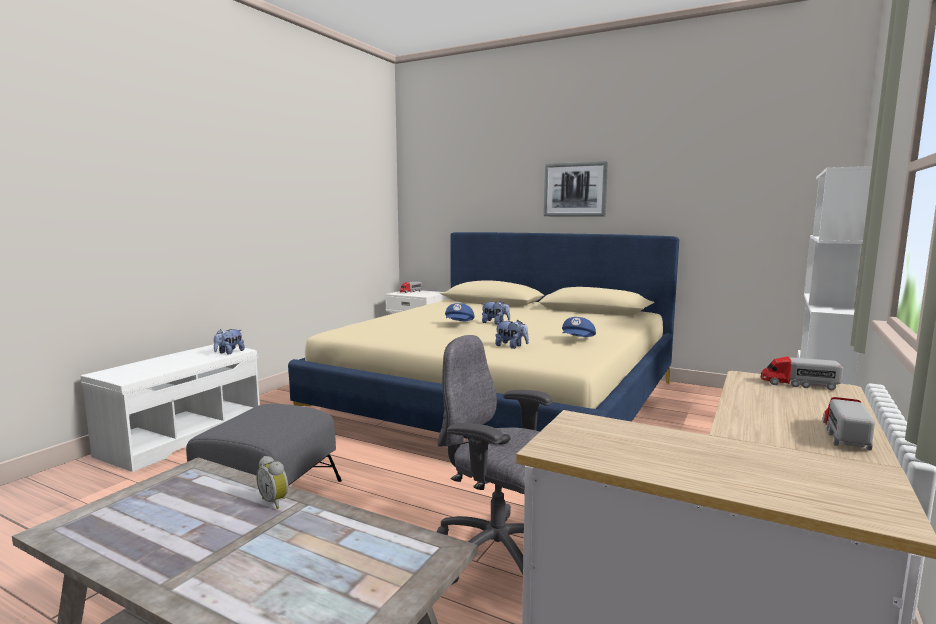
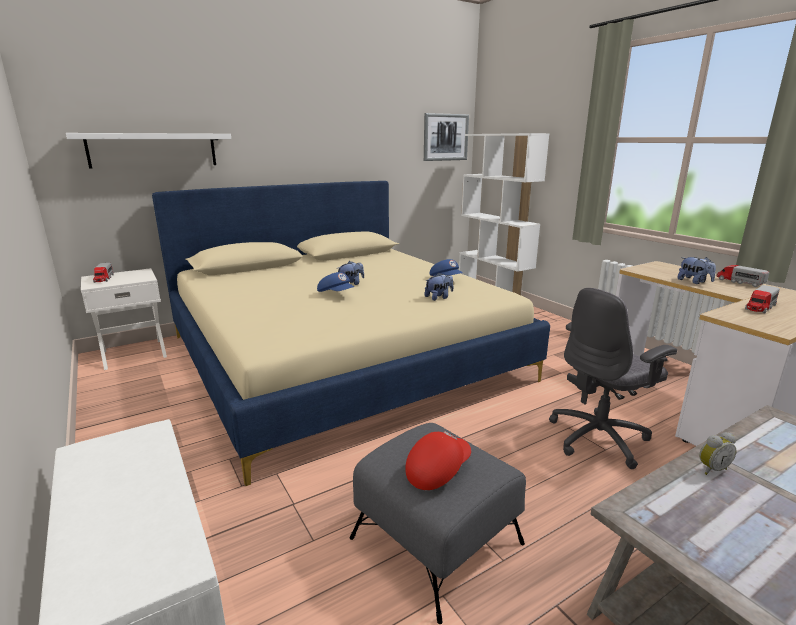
camera: 60 degrees left, 10 degrees up
plush toy [214,329,245,355] -> plush toy moved to [677,257,716,284]
picture [543,161,608,216] -> picture moved to [424,113,469,161]
toy truck [761,356,843,391] -> toy truck moved to [745,285,780,313]
none -> white shelf [66,133,231,168]
none -> red cap [405,431,471,490]

